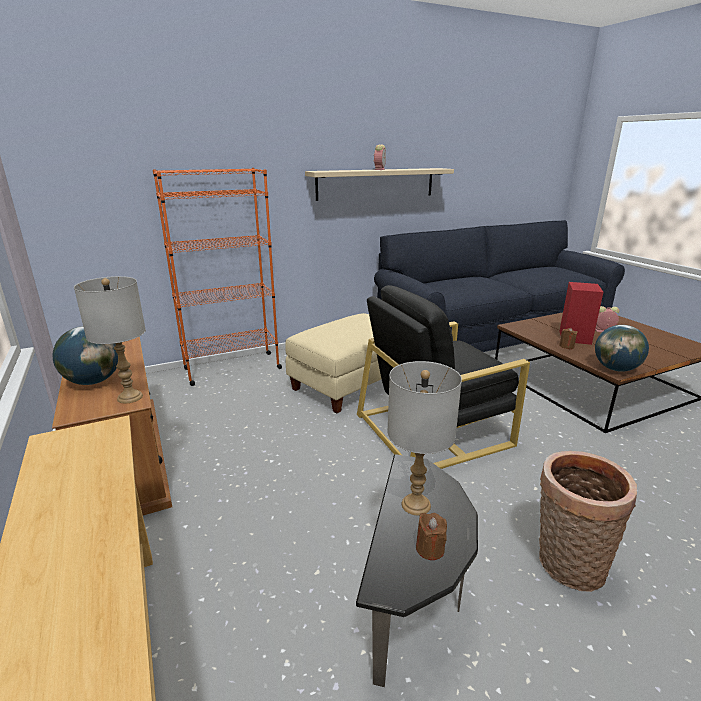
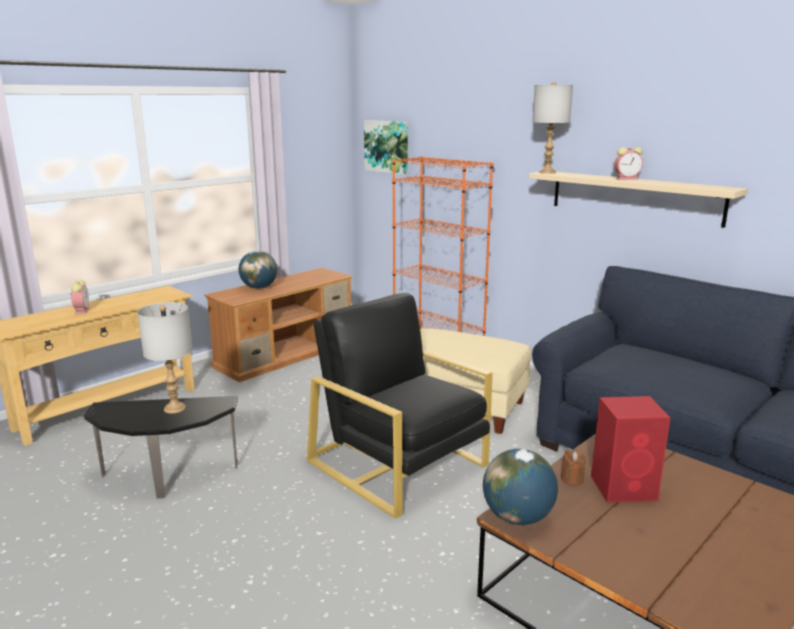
camera: 70 degrees right, 5 degrees down
grey table lamp [74,276,146,403] -> grey table lamp moved to [532,81,573,174]
brown candle [416,513,447,560] -> none
basket [539,451,637,592] -> none
alarm clock [595,306,619,332] -> alarm clock moved to [70,279,89,314]
none -> picture [364,120,408,175]

